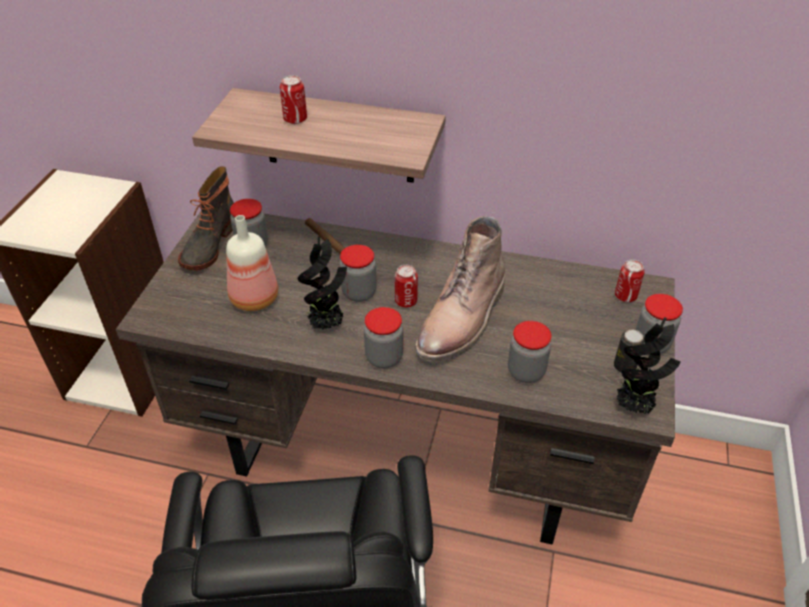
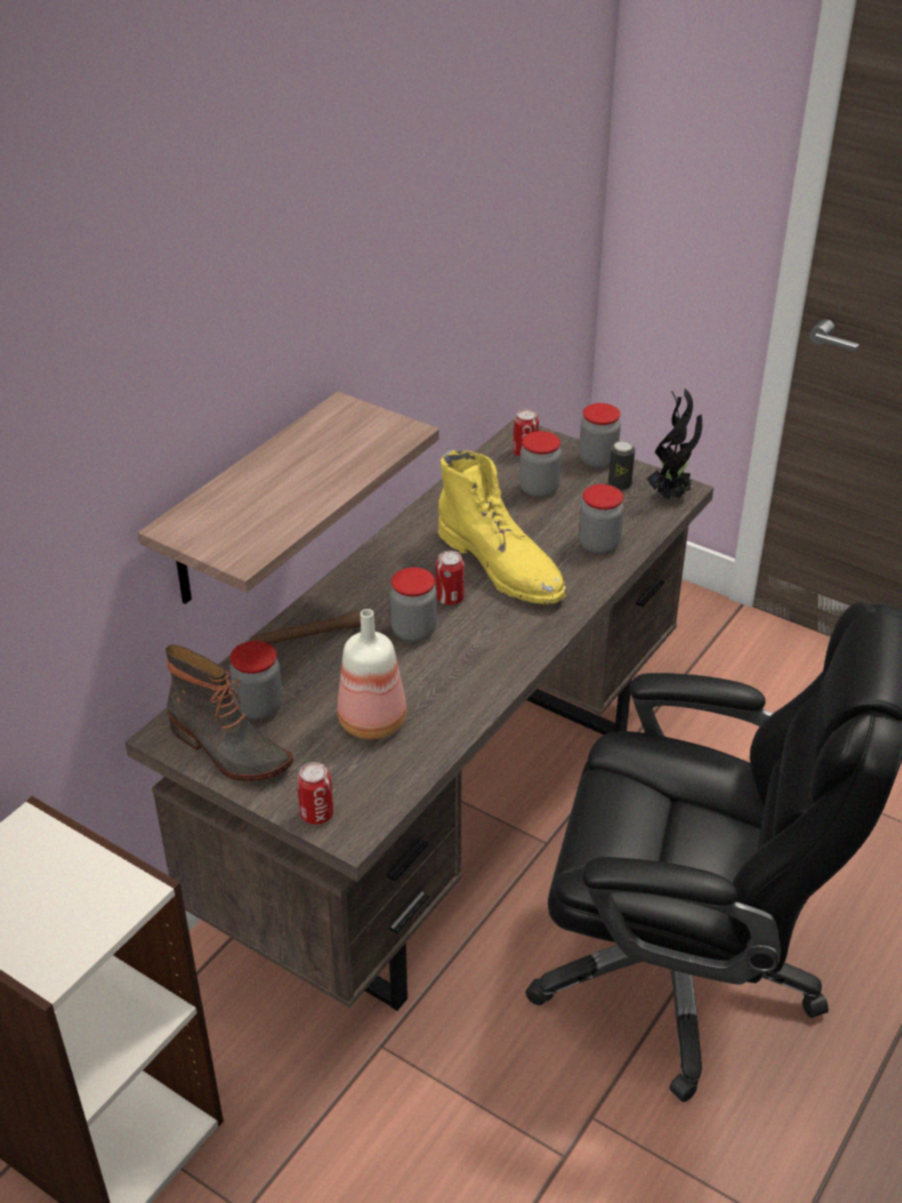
camera: 70 degrees left, 5 degrees down
can [280,75,307,124] -> can moved to [297,762,334,825]
potted plant [298,236,347,330] -> none
jar [364,307,403,368] -> jar moved to [519,431,561,498]
brown boot [415,216,505,362] -> yellow boot [438,450,567,604]

